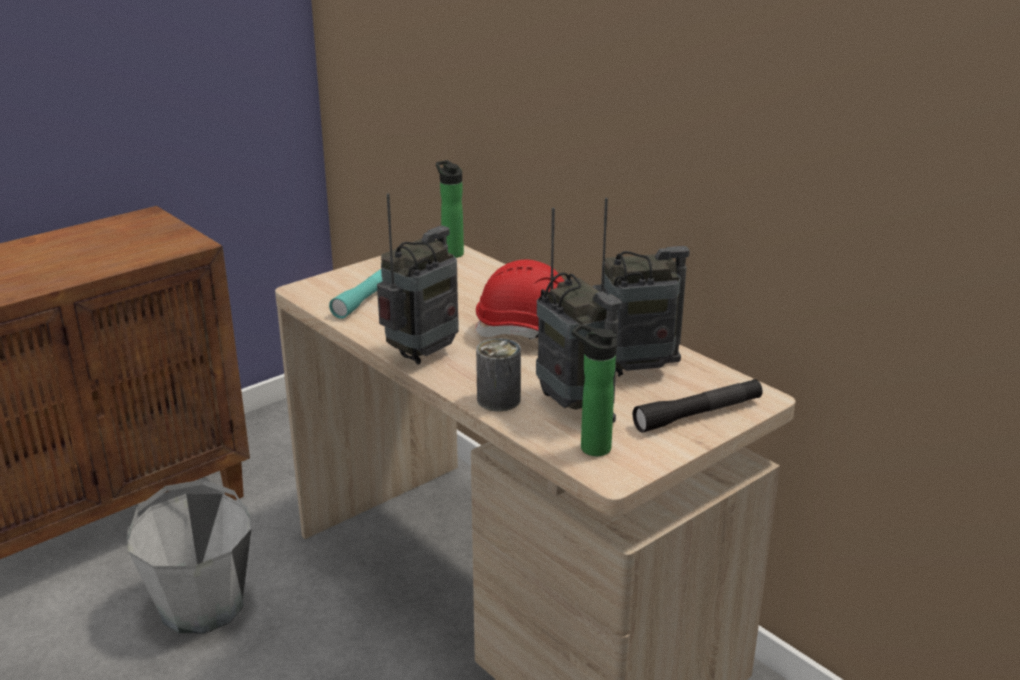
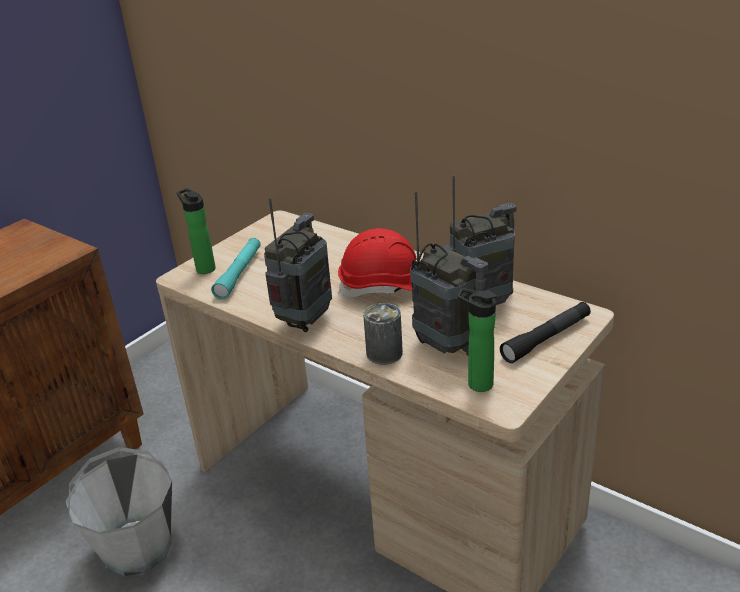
camera: 10 degrees left, 5 degrees up
bottle [436,160,464,258] -> bottle moved to [177,188,216,274]

